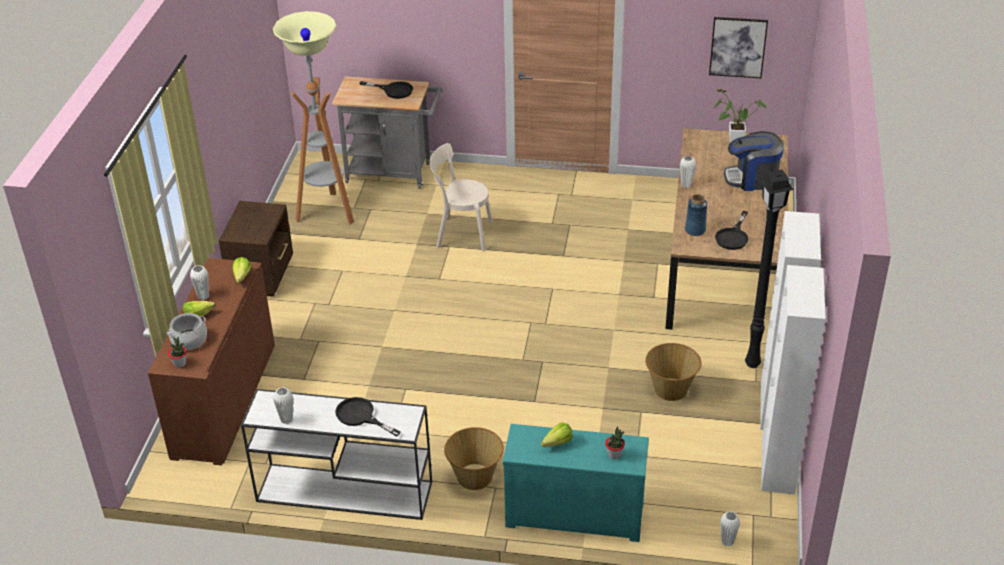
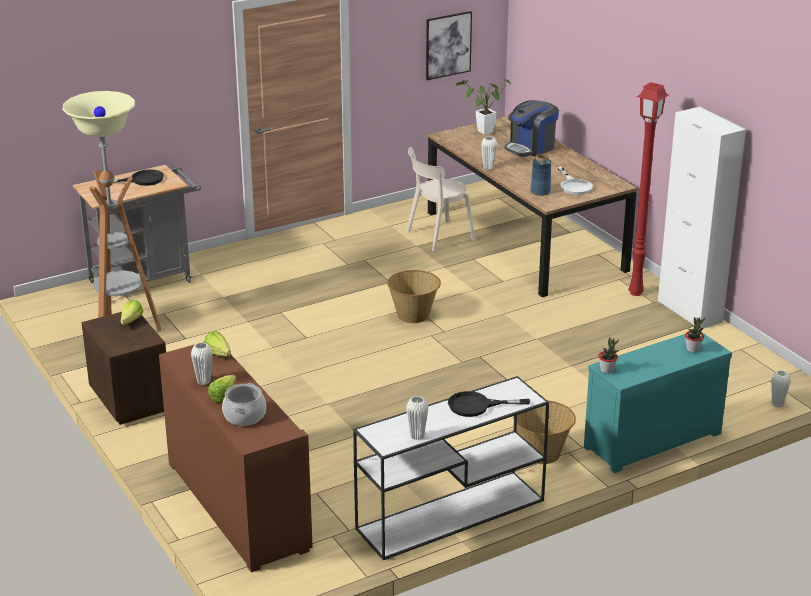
camera: 40 degrees left, 10 degrees down
potted plant [168,336,187,368] -> potted plant moved to [598,337,619,374]
beige chair [429,143,493,251] -> beige chair moved to [406,147,475,252]
lettuce [541,423,573,447] -> lettuce moved to [121,300,143,325]
basket [645,343,701,401] -> basket moved to [387,270,441,323]
black frying pan [715,211,749,250] -> white frying pan [557,167,593,195]
black floor lamp [745,170,794,368] -> red floor lamp [629,82,669,296]
white cabinet [761,265,826,494] -> none

